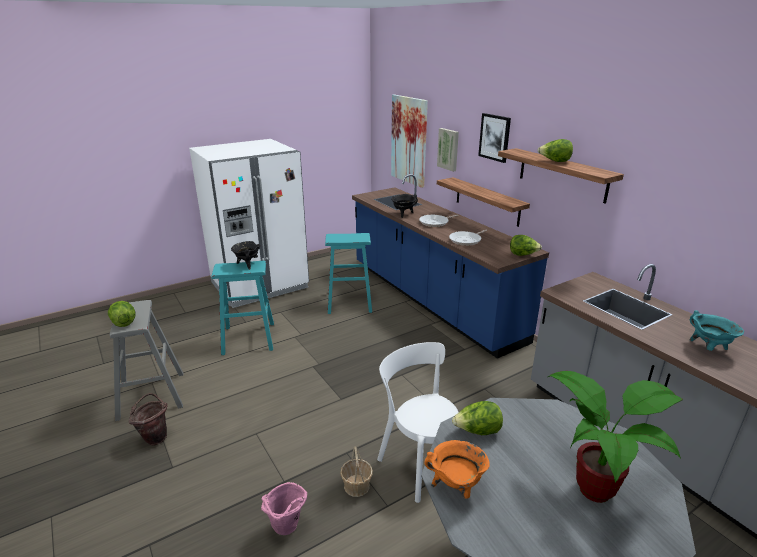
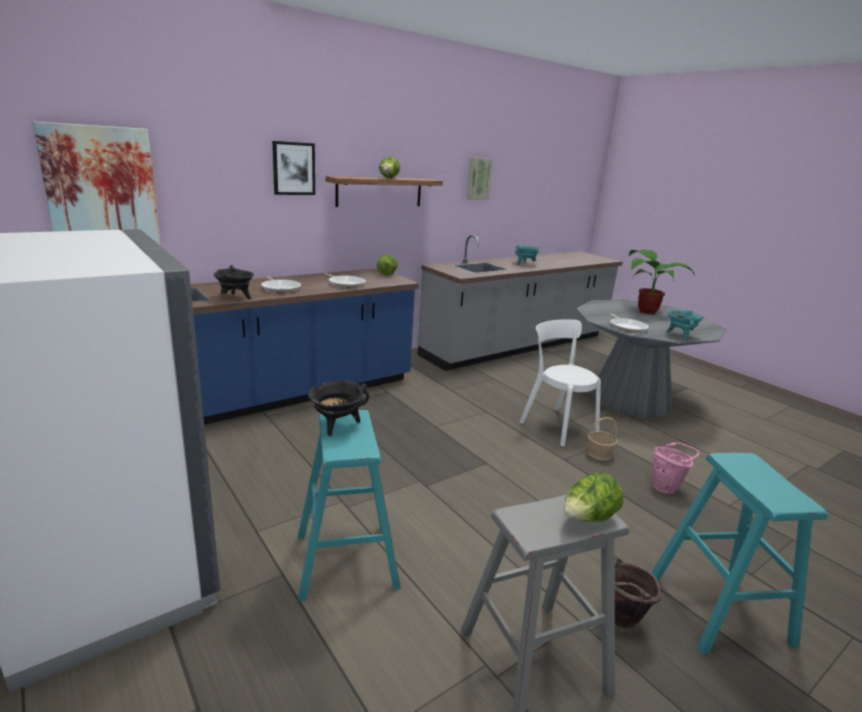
camera: 95 degrees left, 5 degrees down
turquoise stool [325,233,372,314] -> turquoise stool moved to [652,453,828,654]
white chair [377,342,459,503] -> white chair turned 90 degrees clockwise [520,319,601,446]
orange cooking pot [424,440,489,499] -> turquoise cooking pot [666,310,704,341]
picture [437,128,459,172] -> picture moved to [467,157,493,200]
shelf [437,177,530,227] -> none
lettuce [452,401,503,435] -> frying pan [609,313,649,333]

